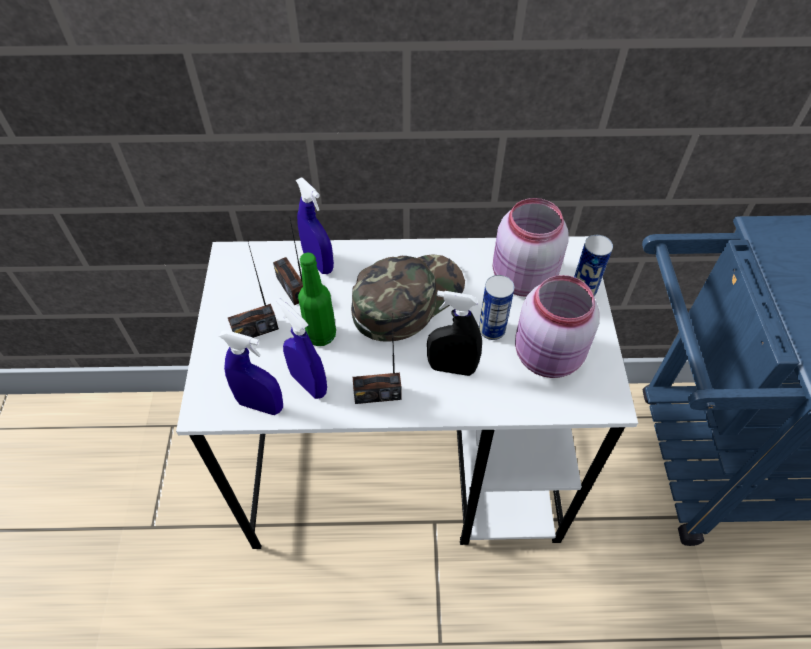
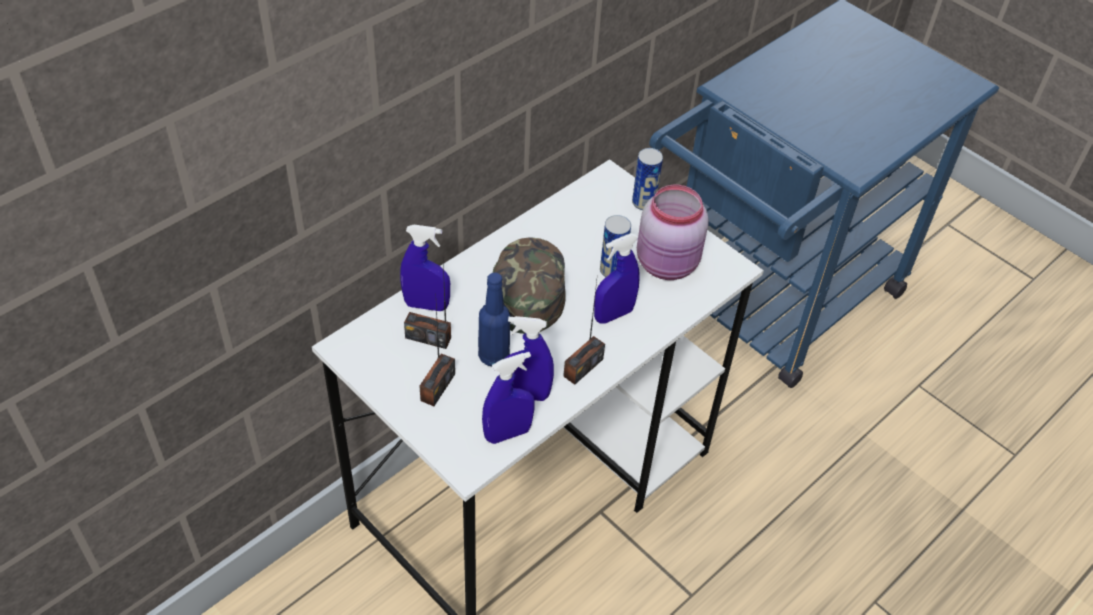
camera: 45 degrees left, 5 degrees down
green bottle [298,252,336,346] -> blue bottle [478,273,510,366]
black spray bottle [427,291,482,376] -> blue spray bottle [594,233,640,324]
pink jar [493,198,568,297] -> none

